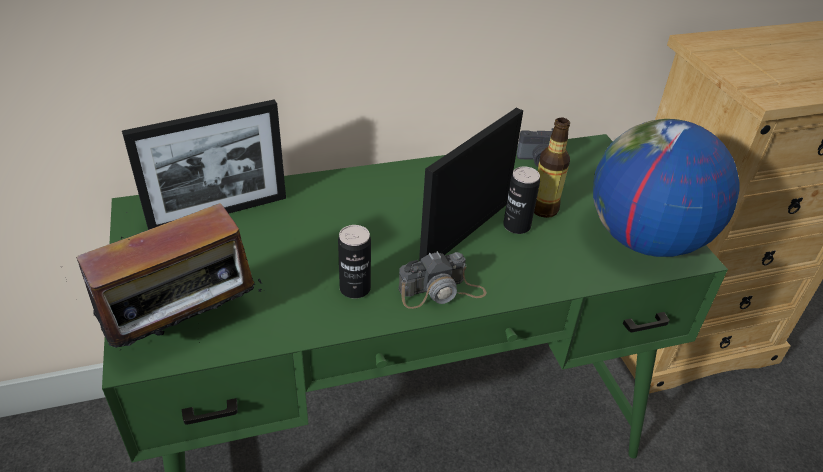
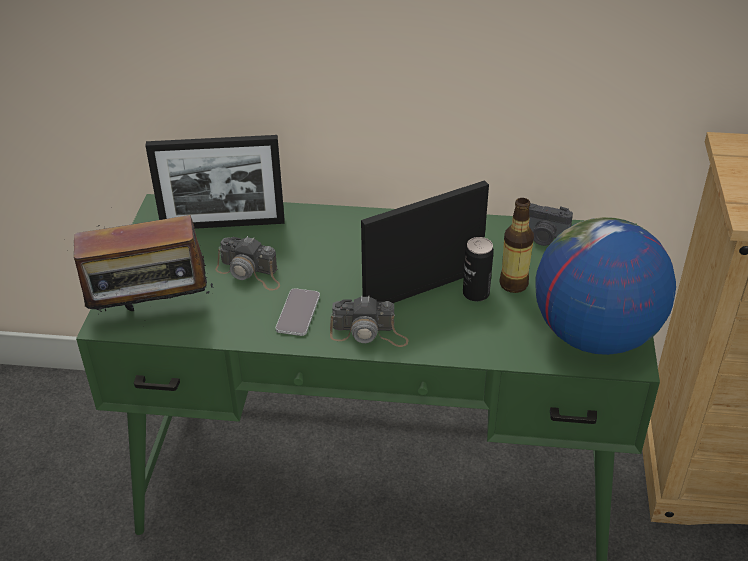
camera: 25 degrees right, 0 degrees up
can [338,225,371,299] -> phone [276,288,320,336]
none -> camera [215,236,280,290]

